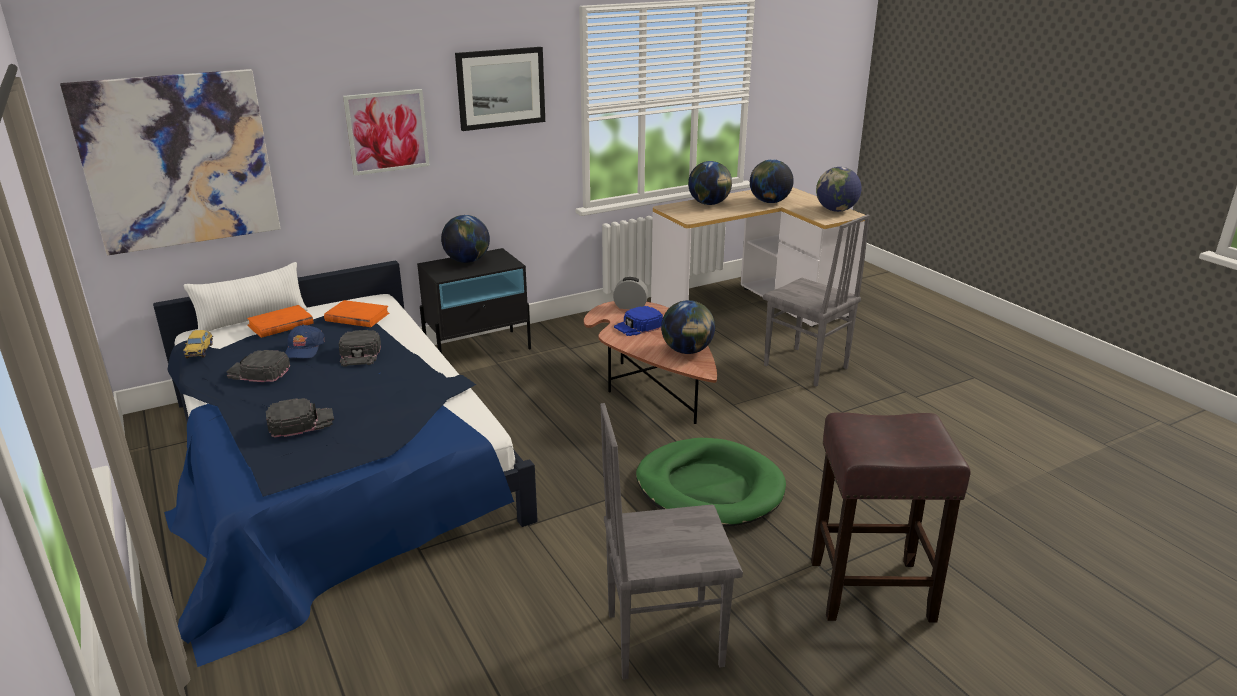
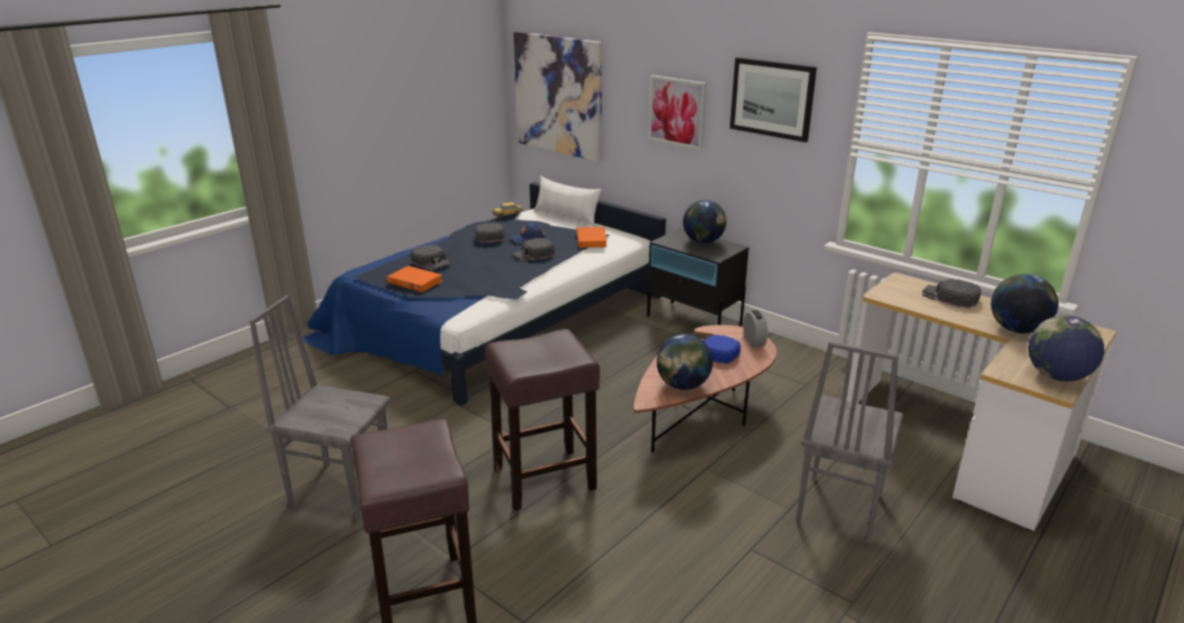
camera: 70 degrees right, 0 degrees up
orange book [247,305,314,338] -> orange book moved to [387,266,443,292]
grey chair [600,403,743,680] -> grey chair turned 45 degrees counterclockwise [249,295,391,518]
green dog bed [636,438,786,526] -> brown stool [485,329,600,511]
globe [688,161,732,205] -> black cap [922,279,981,309]

